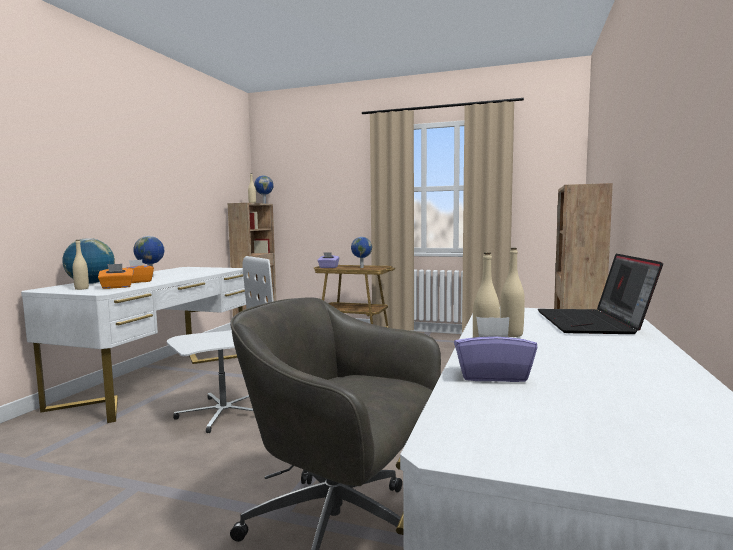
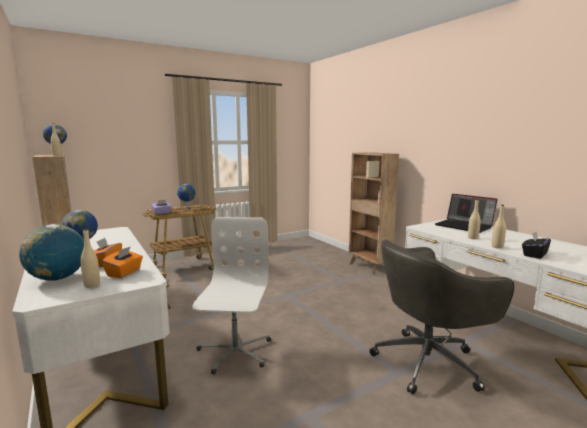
camera: 50 degrees left, 5 degrees up
purple tissue box [454,317,537,382] -> black tissue box [522,231,551,259]

